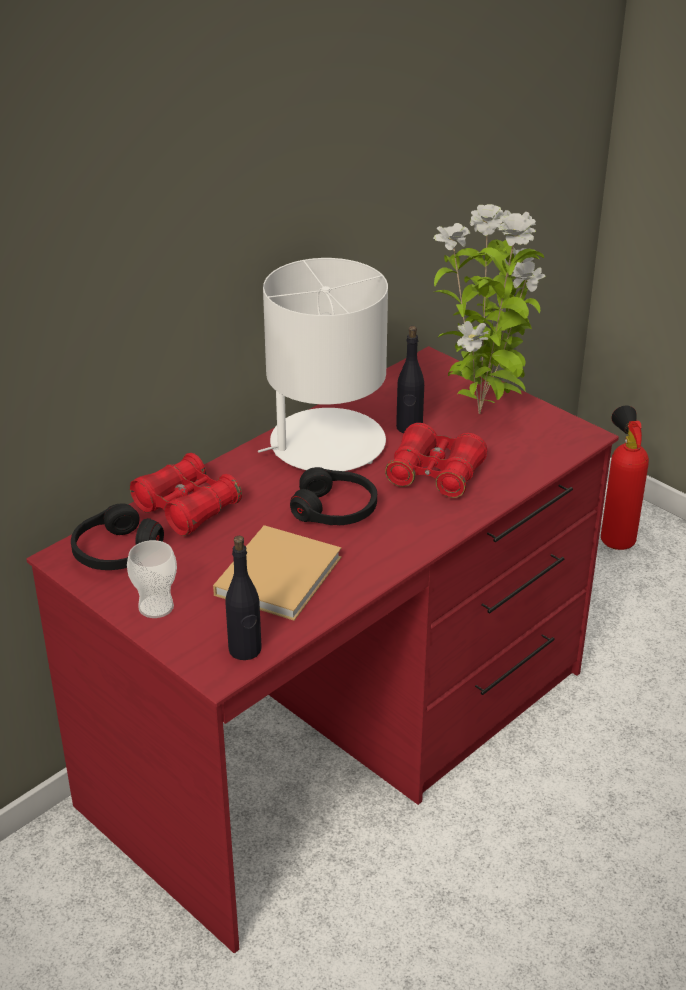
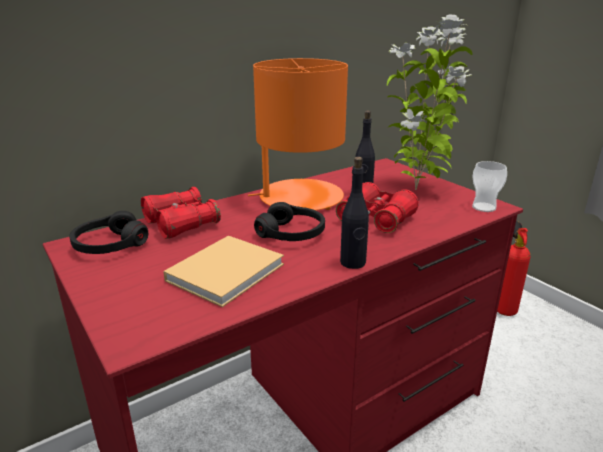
camera: 10 degrees right, 10 degrees down
cup [127,540,177,618] -> cup moved to [472,161,507,212]
black bottle [225,536,262,660] -> black bottle moved to [340,157,369,269]
white table lamp [258,258,388,471] -> orange table lamp [248,58,348,210]

